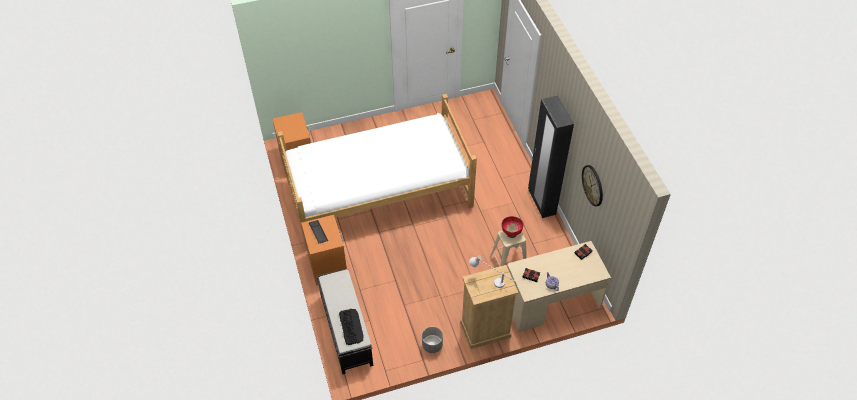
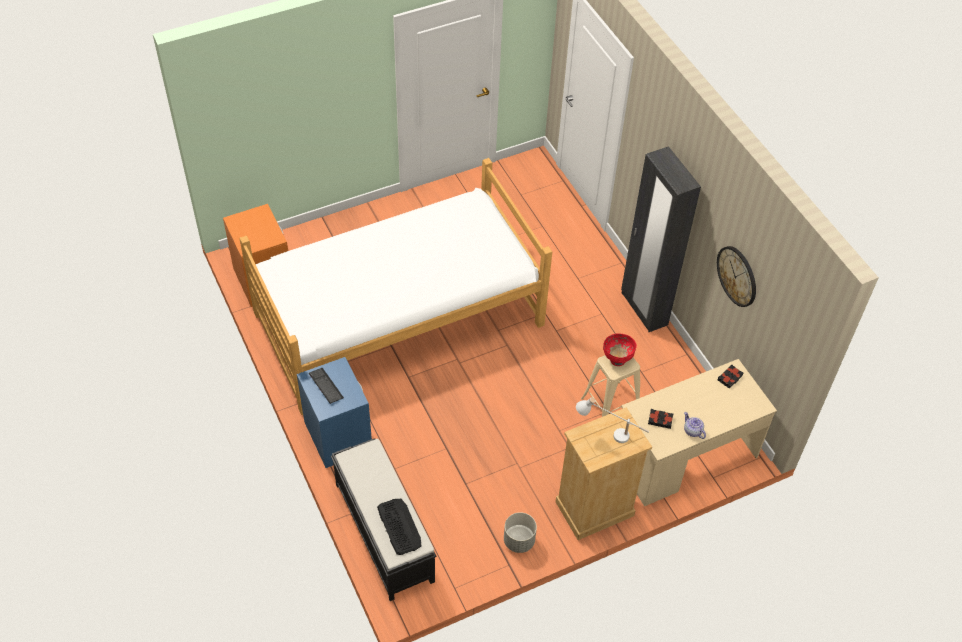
camera: 10 degrees left, 0 degrees up
orange nightstand [301,215,347,285] -> blue nightstand [297,357,372,468]

